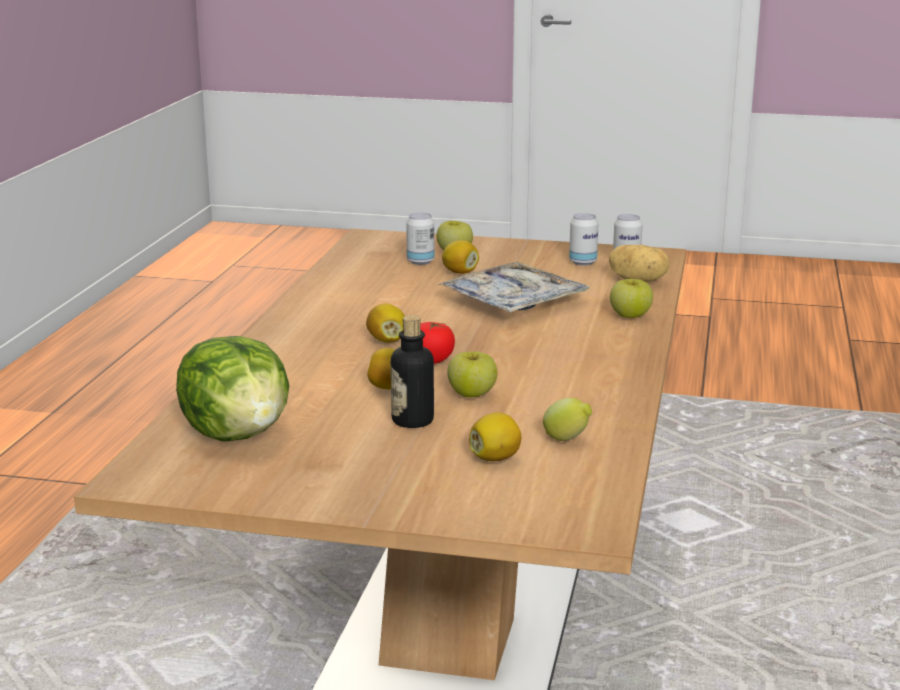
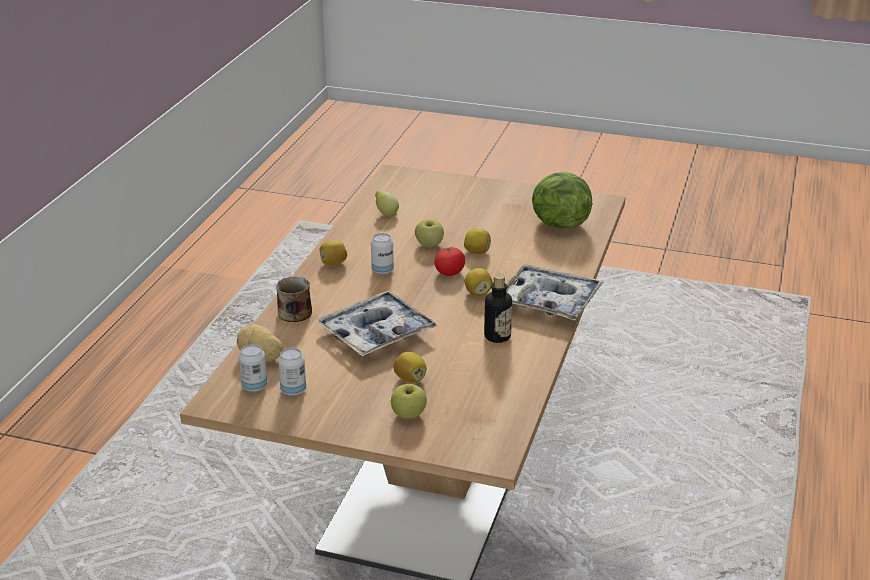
camera: 175 degrees left, 10 degrees up
bottle [391,315,434,428] -> bottle moved to [484,274,512,343]
can [406,213,435,265] -> can moved to [371,233,394,275]
lemon [469,412,521,461] -> lemon moved to [320,240,347,266]
apple [610,279,653,318] -> mug [276,277,312,322]
none -> tray [506,265,604,320]

